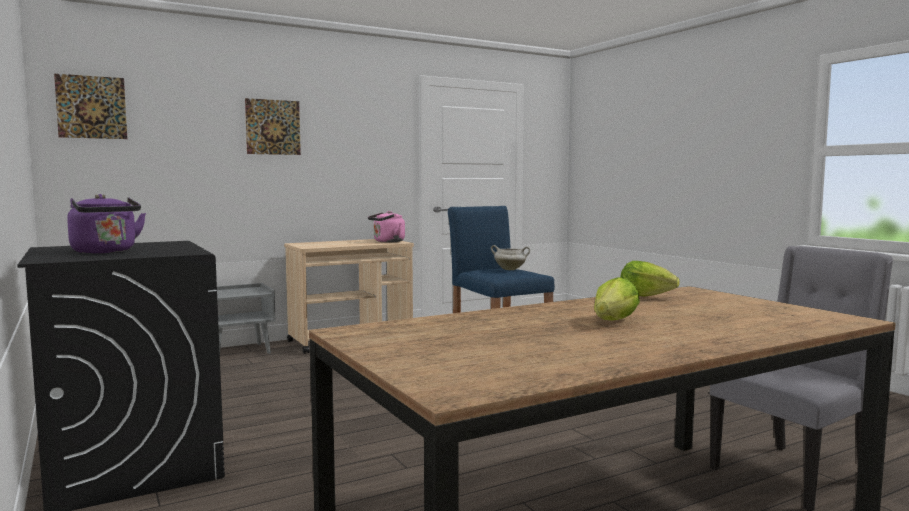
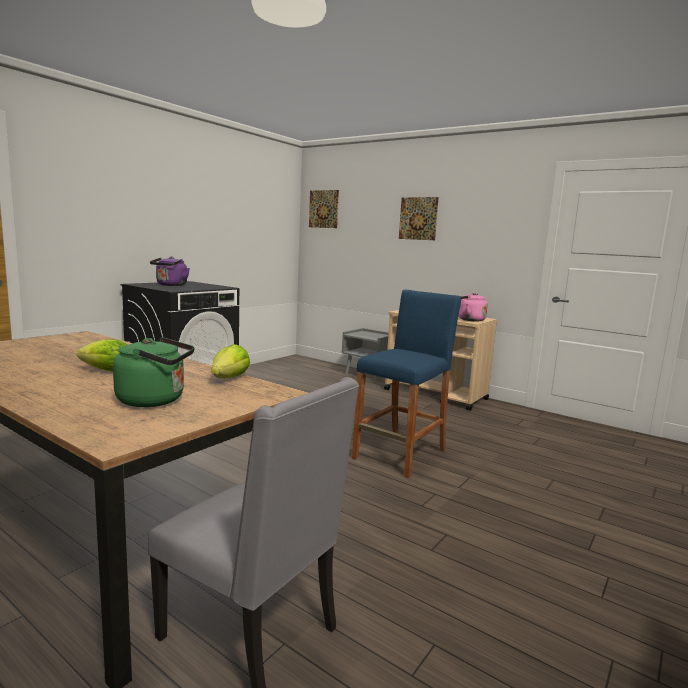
camera: 65 degrees right, 5 degrees up
white cooking pot [491,245,530,270] -> none
none -> green kettle [113,337,195,407]

